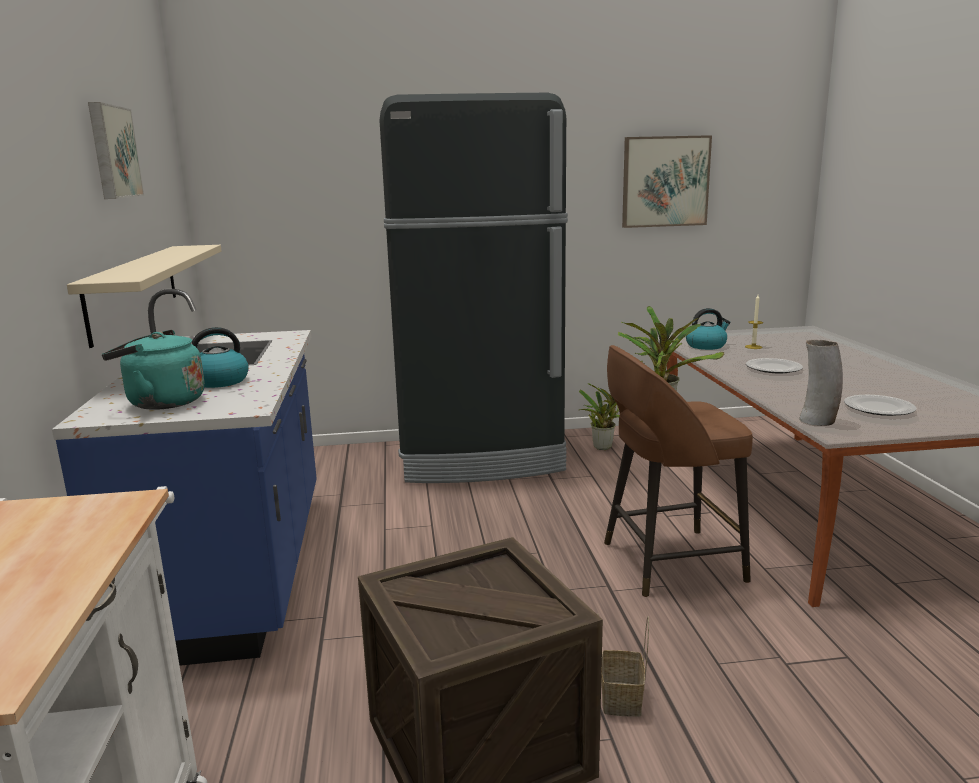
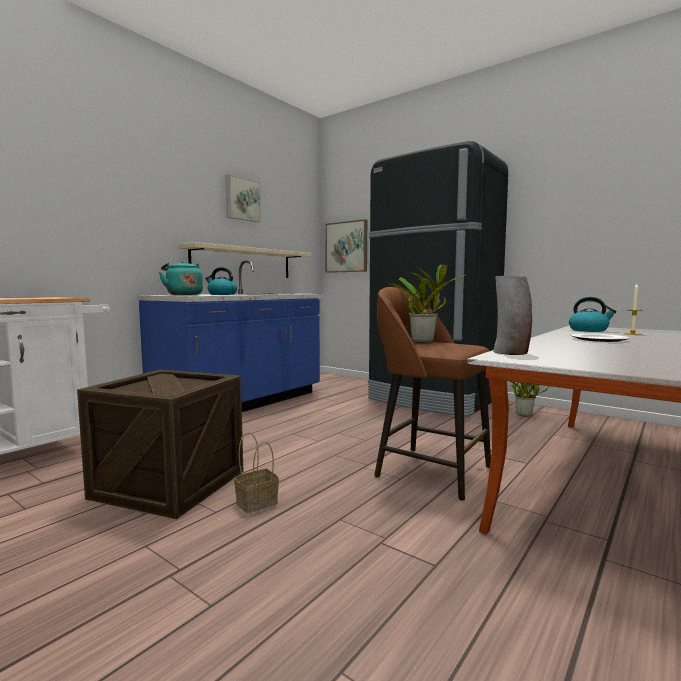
camera: 45 degrees right, 10 degrees down
picture [622,135,712,228] -> picture moved to [325,219,367,273]
plate [844,395,916,416] -> none

